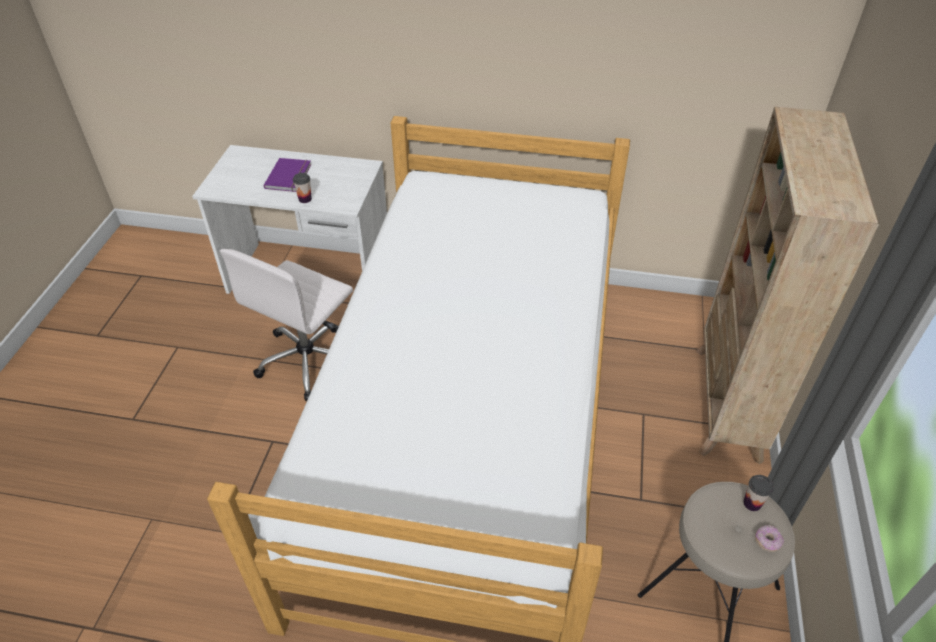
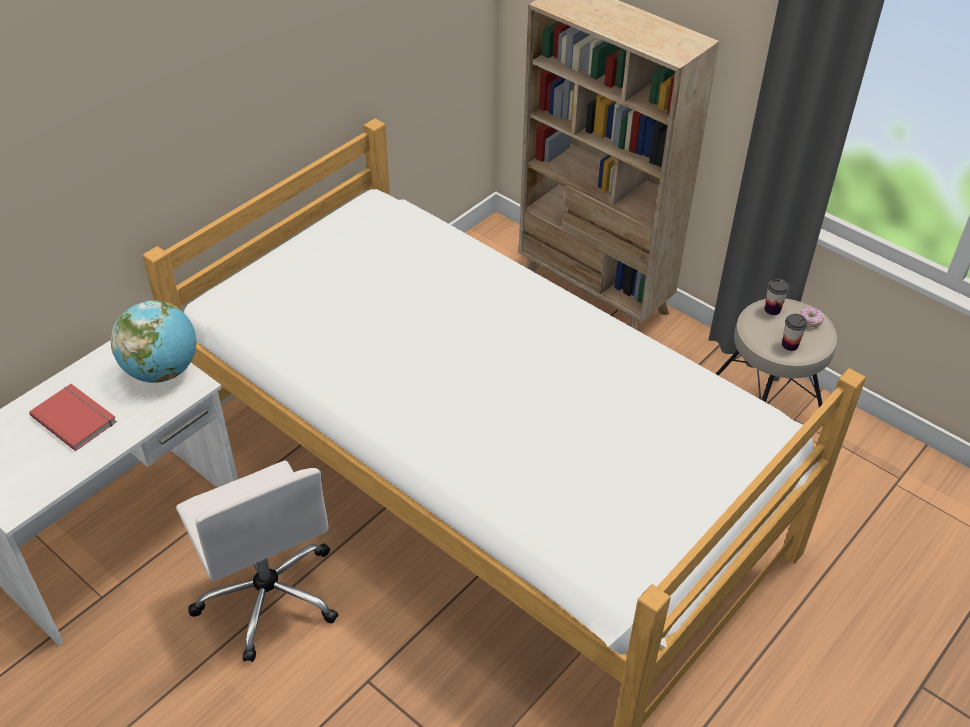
camera: 60 degrees left, 0 degrees up
purple book [264,158,311,192] -> red book [29,384,117,451]
cup [293,173,312,203] -> cup moved to [782,314,808,351]
none -> globe [111,300,196,383]

